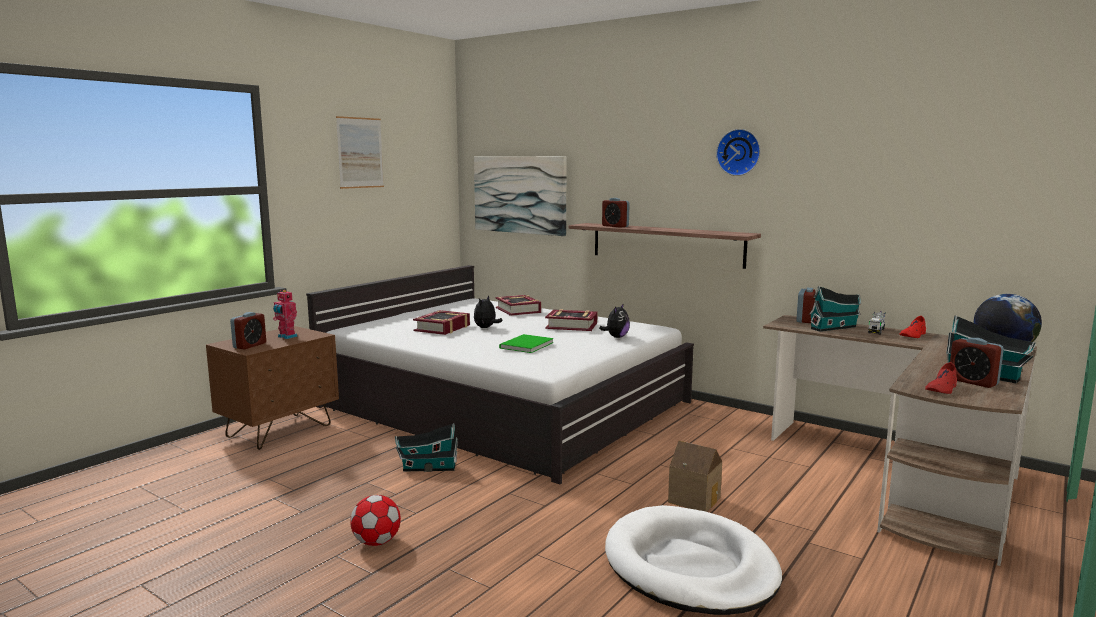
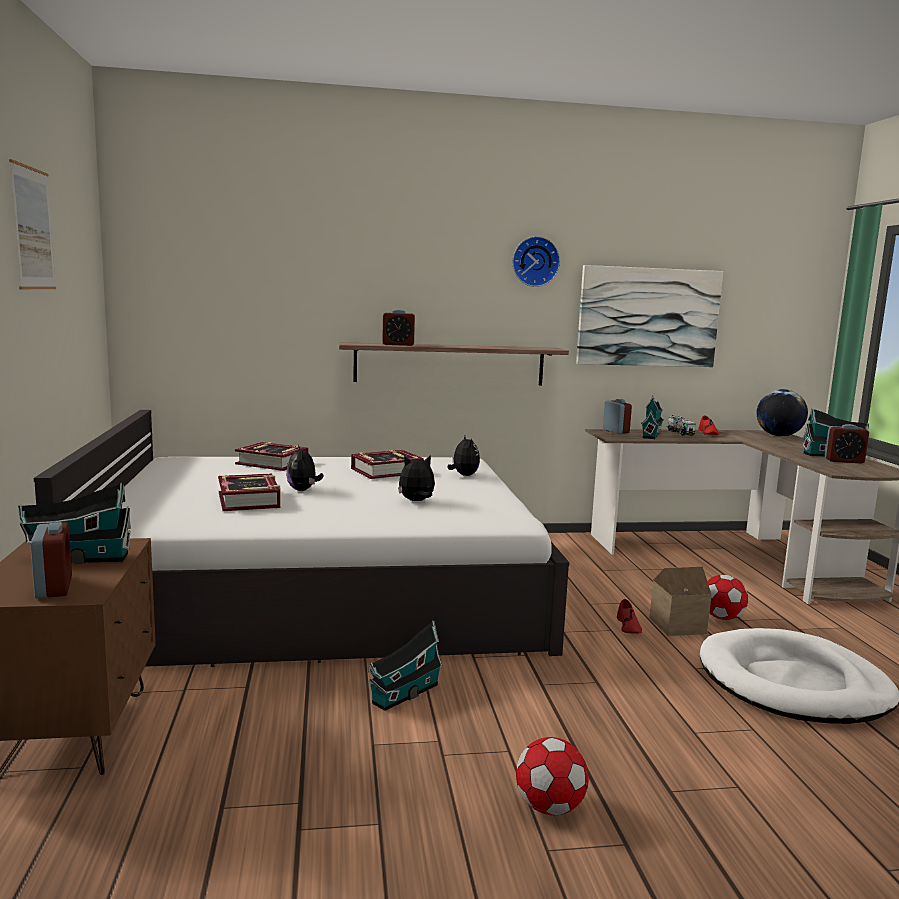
camera: 45 degrees left, 0 degrees up
toy robot [273,290,298,339] -> toy house [18,483,131,564]
picture [474,156,567,236] -> picture moved to [576,265,723,367]
green book [499,334,554,353] -> plush toy [398,455,435,501]
red shoe [925,362,957,394] -> red shoe moved to [617,599,642,634]
none -> football [707,575,748,620]

